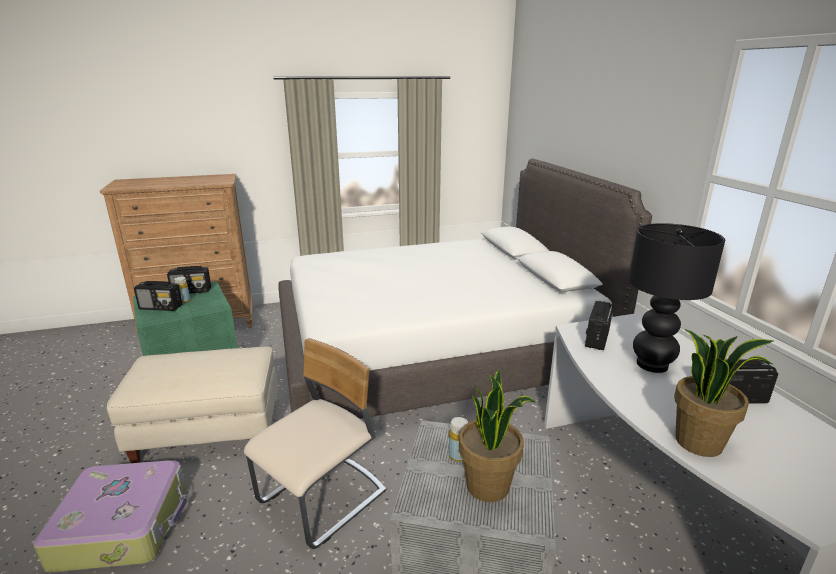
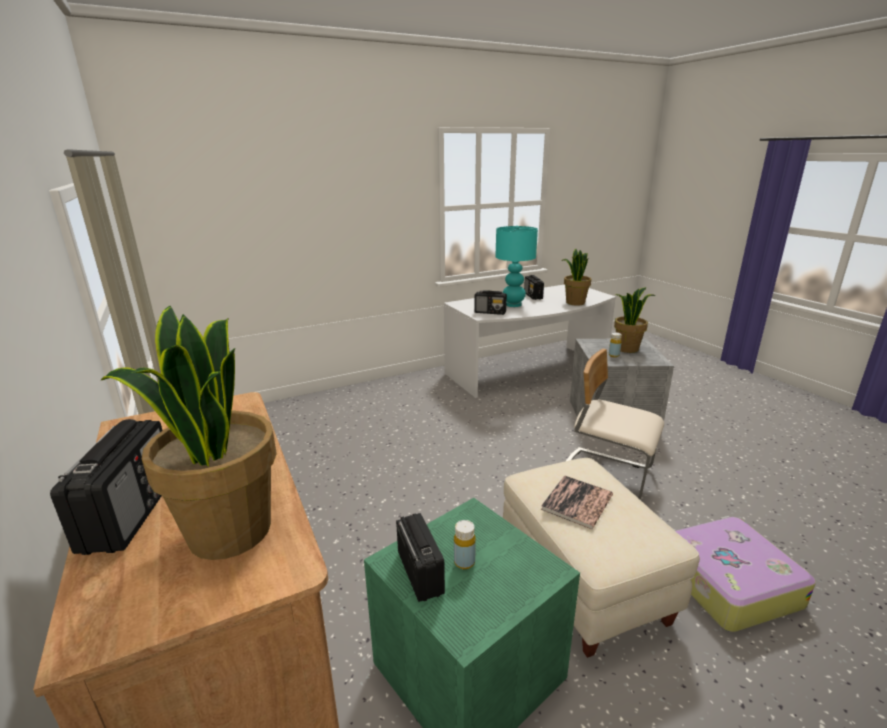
camera: 100 degrees left, 0 degrees up
radio [134,281,182,311] -> radio moved to [50,419,163,555]
white bed [278,159,652,419] -> none
black table lamp [628,223,725,373] -> turquoise table lamp [495,226,538,307]
none -> potted plant [101,306,277,560]
none -> book [541,475,613,529]

